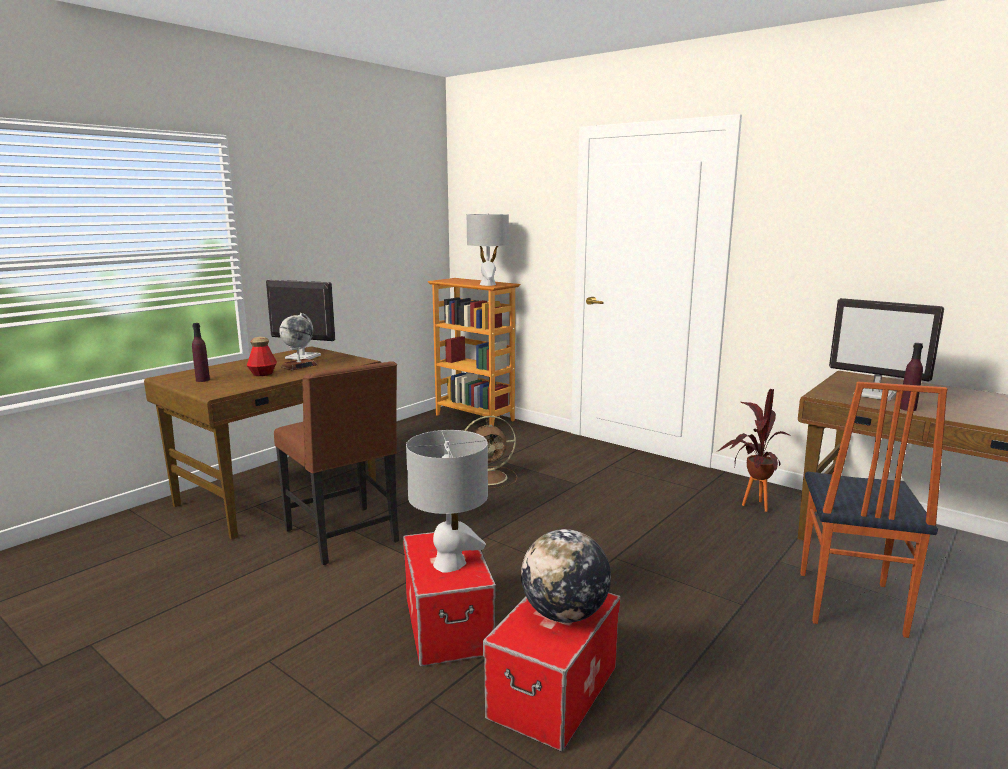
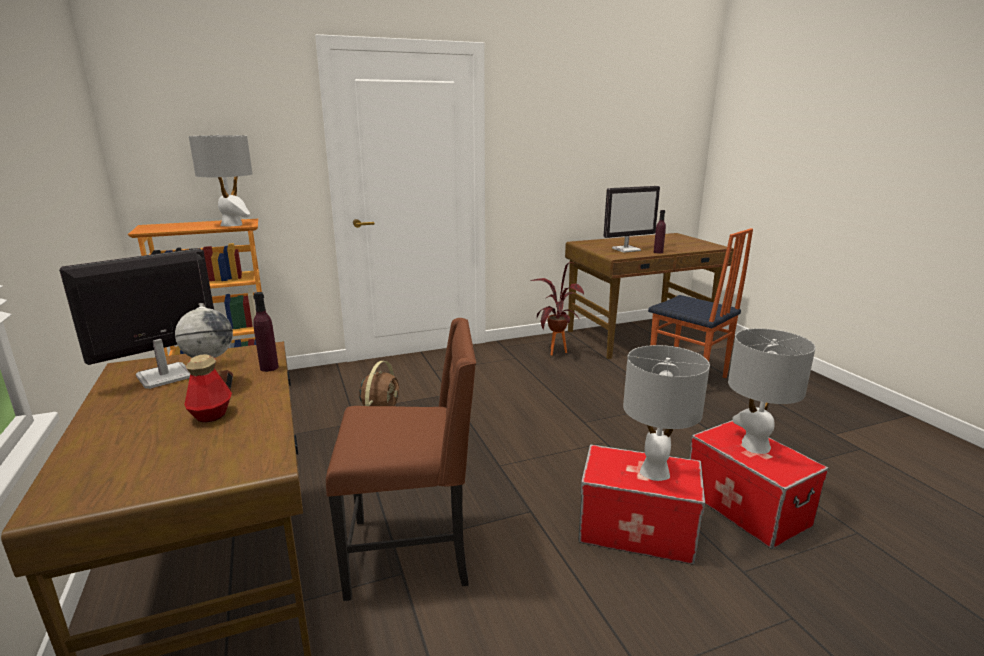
camera: 60 degrees left, 5 degrees up
purple bottle [192,323,210,382] -> purple bottle moved to [253,292,279,372]
globe [521,529,611,623] -> grey table lamp [728,328,816,454]

